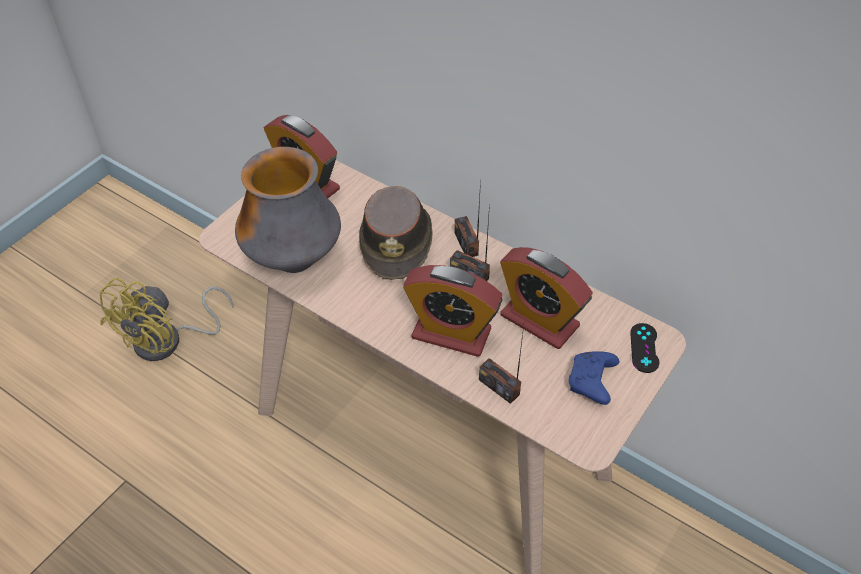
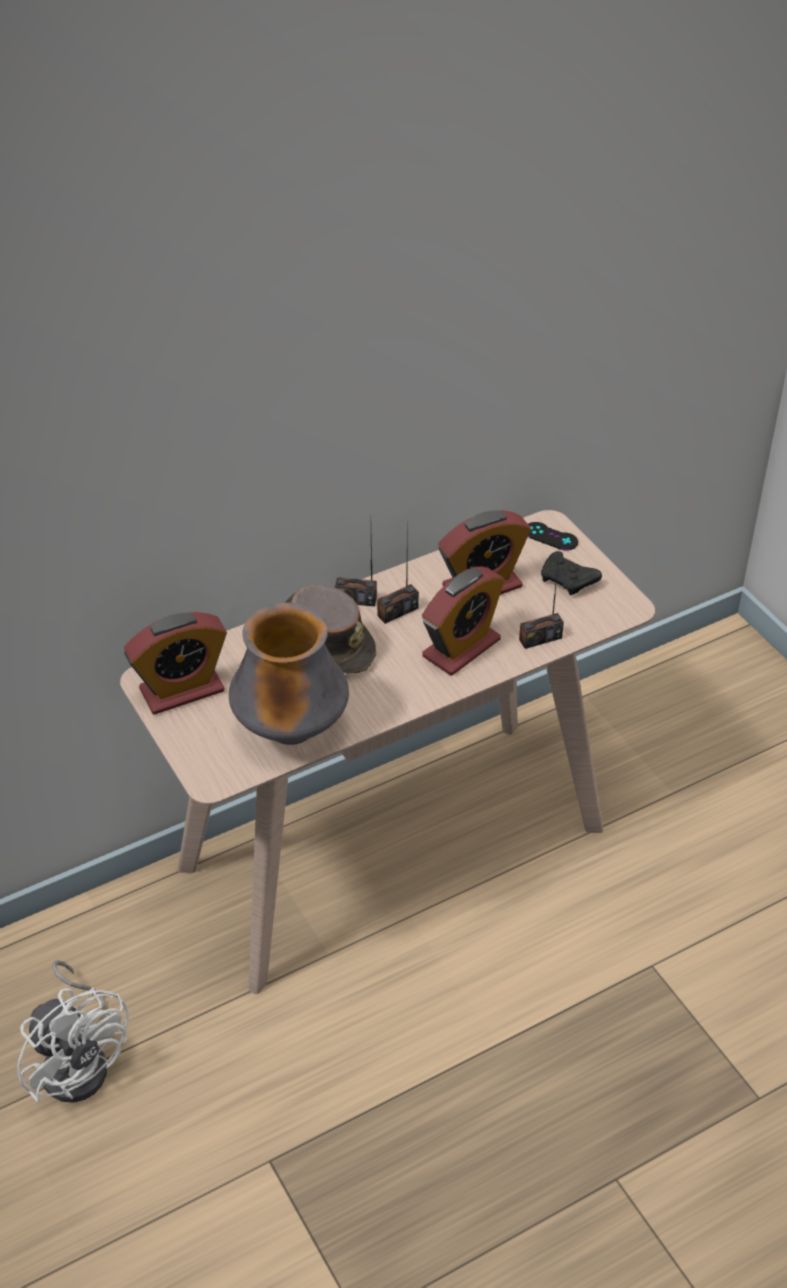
camera: 65 degrees left, 5 degrees down
yellow fan [99,278,233,361] -> white fan [17,960,129,1103]
blue game controller [569,351,619,405] -> black game controller [541,551,602,595]

